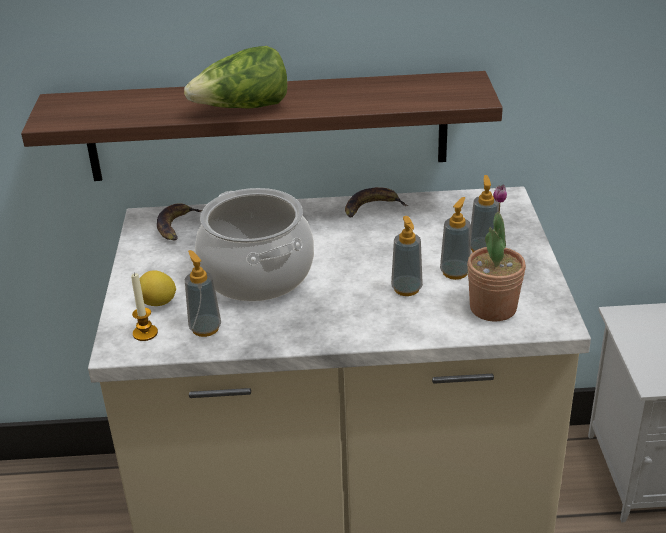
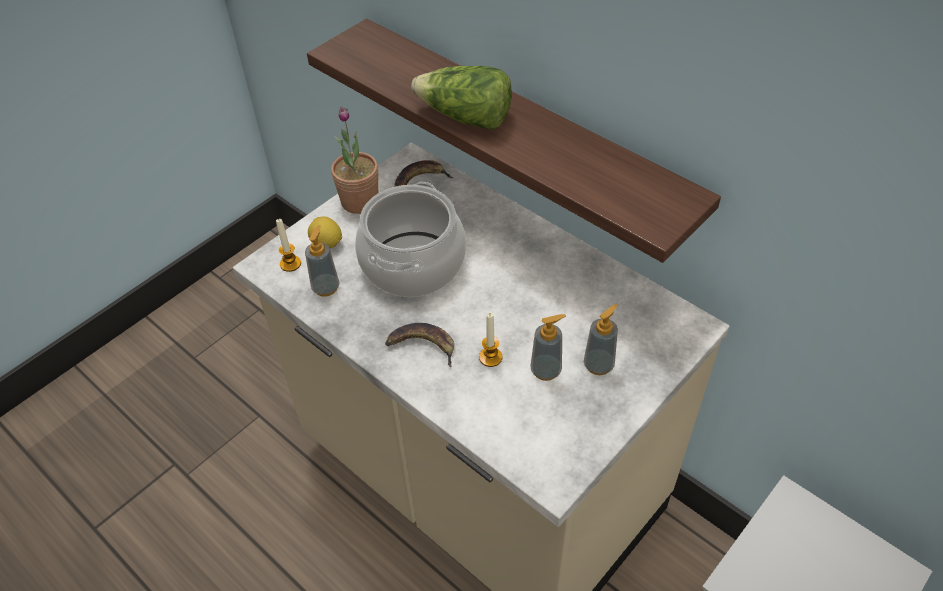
camera: 45 degrees right, 15 degrees up
banana [345,187,408,217] -> banana moved to [385,323,454,367]
soap dispenser [391,216,423,296] -> candle [479,313,502,367]
potted plant [467,184,526,321] -> potted plant moved to [331,107,378,214]

